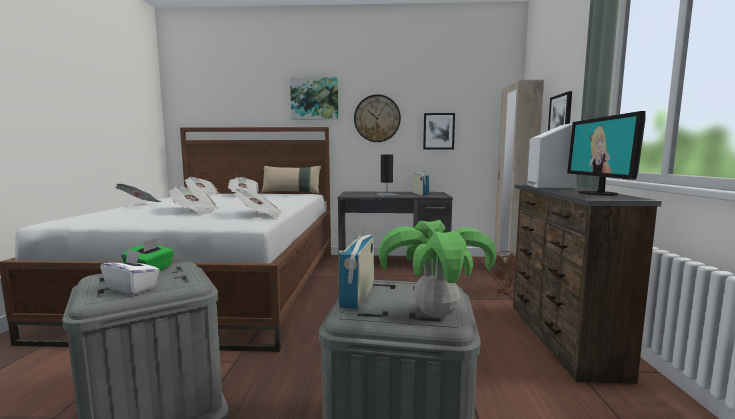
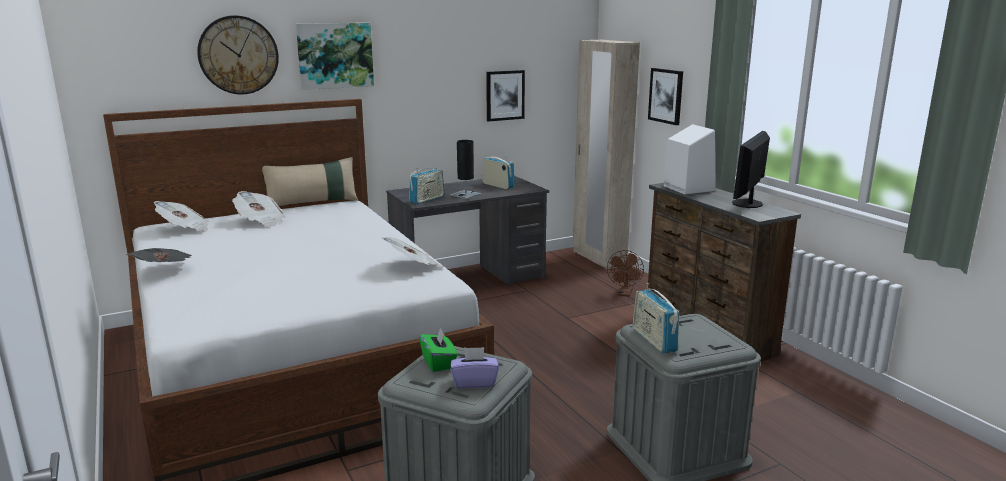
camera: 30 degrees left, 10 degrees up
white tissue box [100,250,160,295] -> purple tissue box [451,347,499,388]
newspaper [169,186,218,214] -> none
wall clock [354,94,401,142] -> wall clock moved to [197,15,279,94]
potted plant [379,220,496,318] -> none
monitor [567,111,646,196] -> monitor turned 60 degrees clockwise [732,131,770,208]
none -> radio [409,168,444,204]

